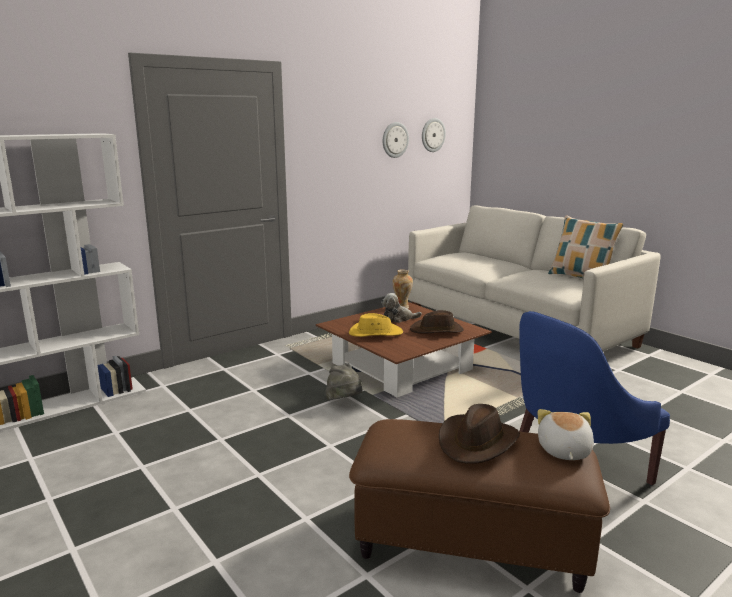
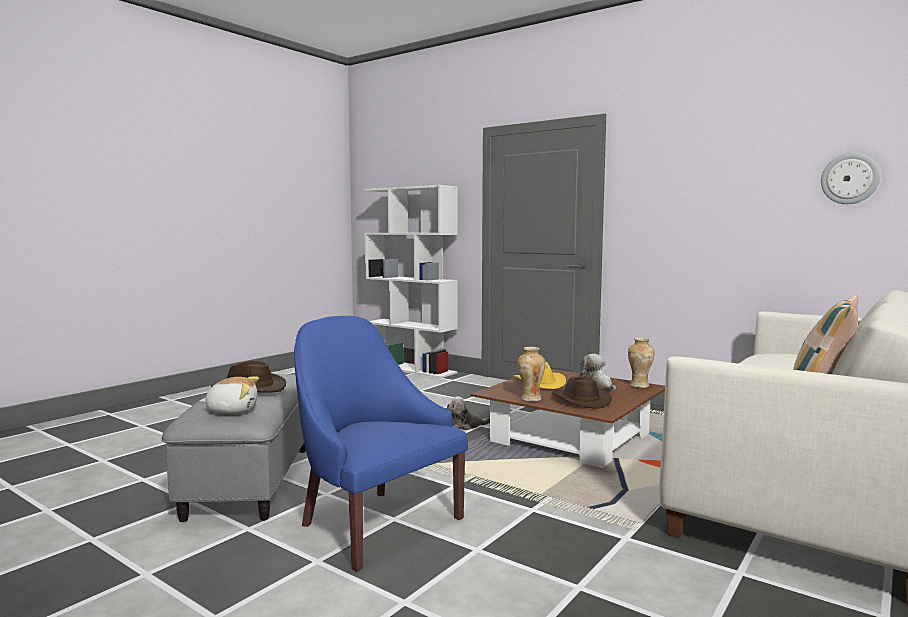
camera: 75 degrees right, 10 degrees down
grey hat [326,364,362,400] -> plush toy [447,396,490,430]
brown ottoman [349,419,610,593] -> grey ottoman [161,374,306,522]
wall clock [383,122,409,158] -> none
none -> vase [517,347,545,402]

